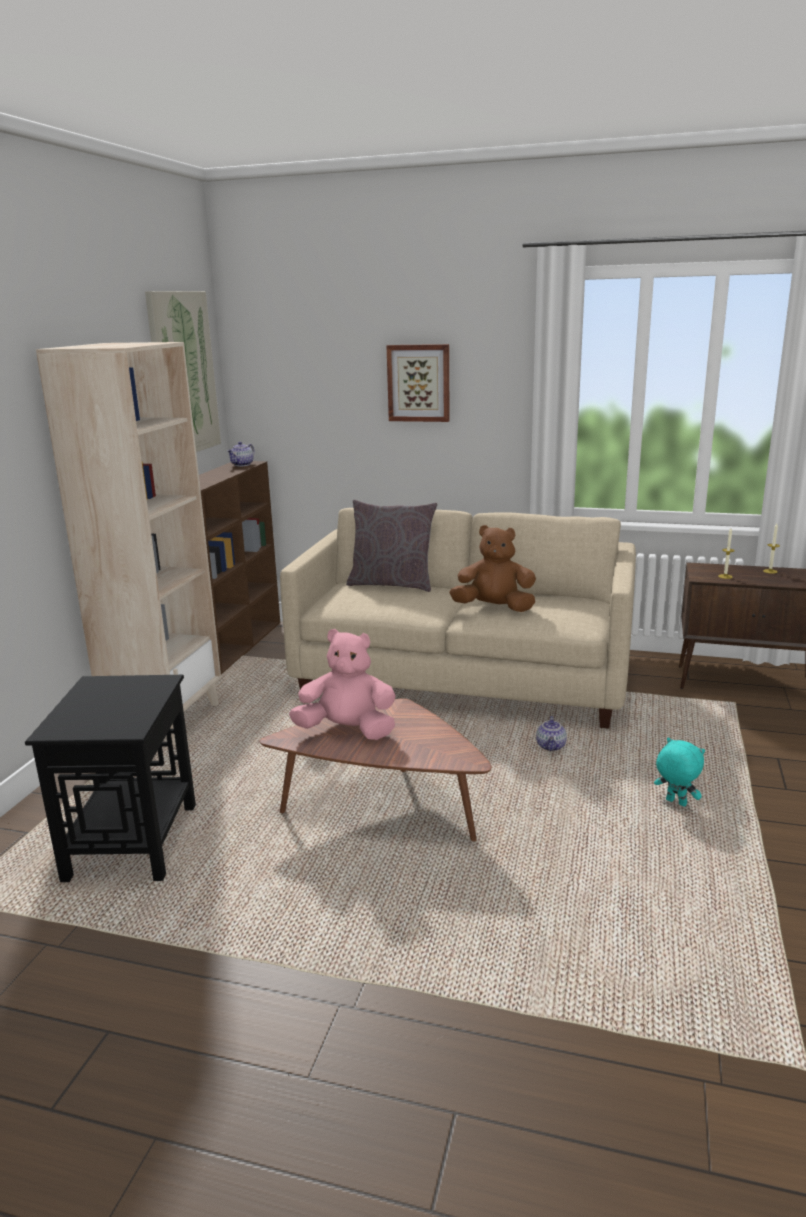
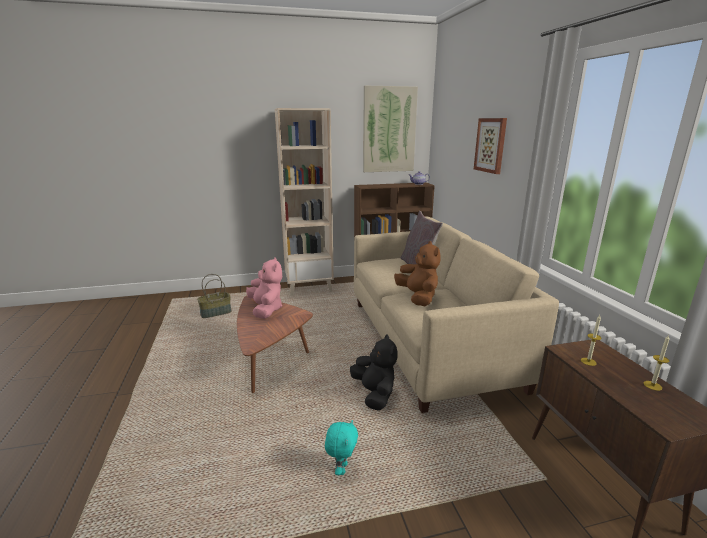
camera: 60 degrees right, 0 degrees up
black side table [25,675,196,882] -> basket [197,274,232,318]
teapot [536,716,567,751] -> black plush toy [350,334,398,411]

